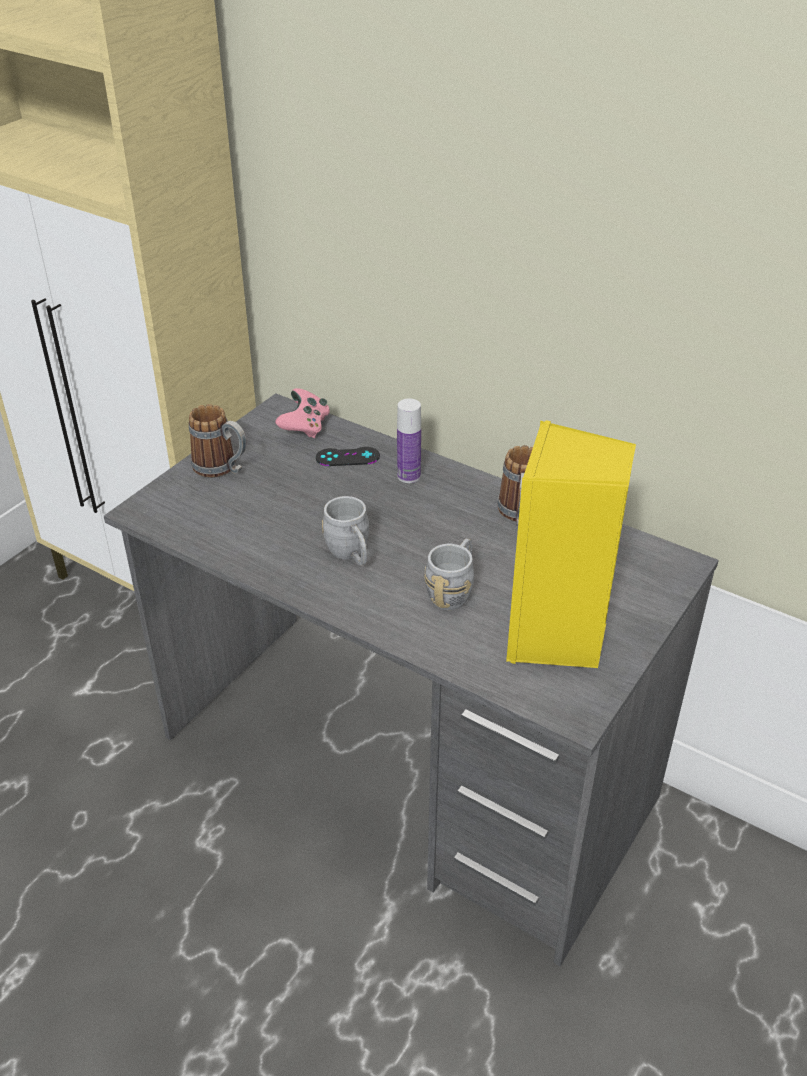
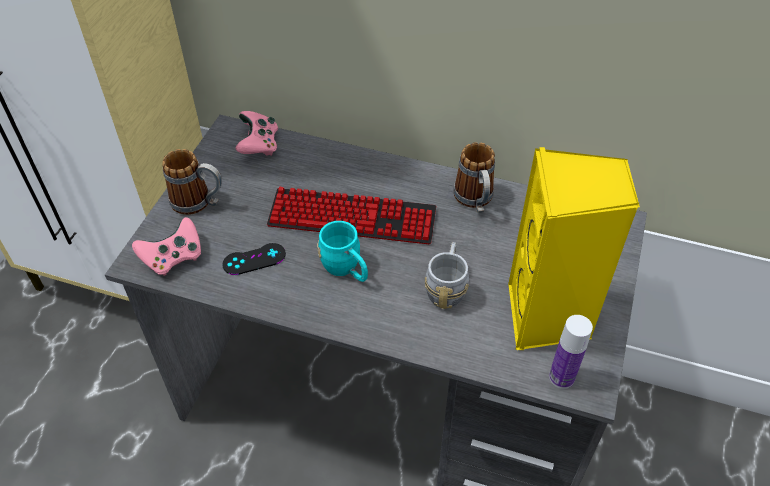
camera: 15 degrees left, 10 degrees up
black game controller [316,447,380,466] -> black game controller moved to [222,243,286,275]
grey mug [322,496,369,566] -> turquoise mug [317,221,368,282]
bottle [397,398,421,483] -> bottle moved to [549,315,593,389]
none -> pink game controller [132,217,201,276]
none -> keyboard [267,187,436,245]

